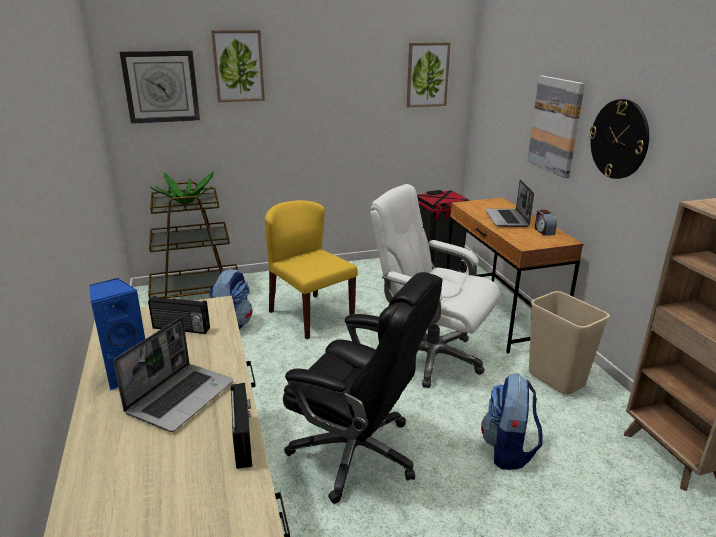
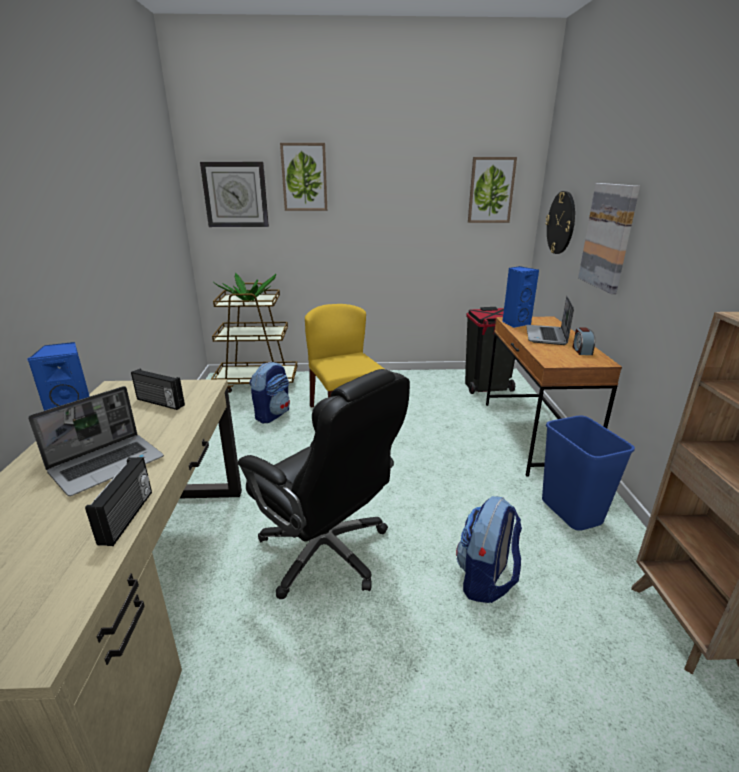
camera: 15 degrees right, 0 degrees up
white office chair [370,184,501,388] -> none
beige trash can [529,291,610,395] -> blue trash can [542,416,635,531]
wall clock [589,99,649,179] -> wall clock moved to [545,191,575,254]
none -> blue speaker [502,266,539,328]

